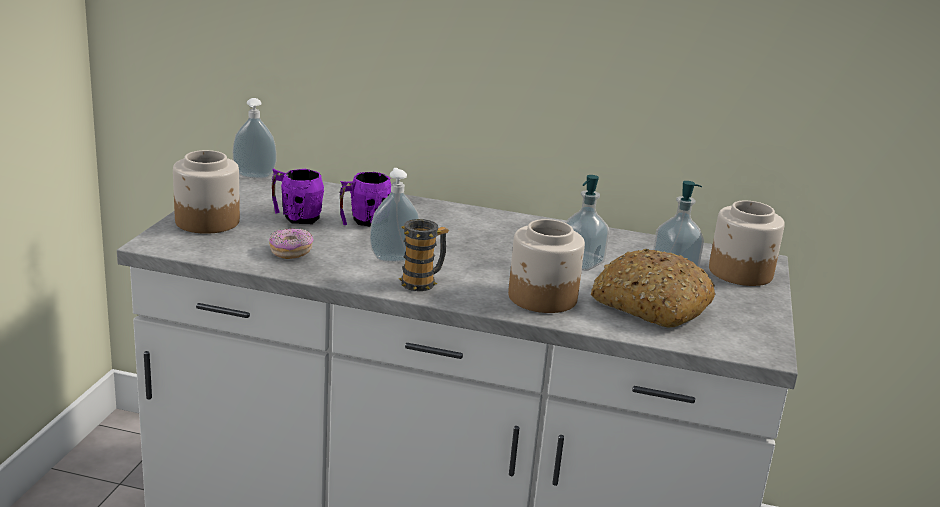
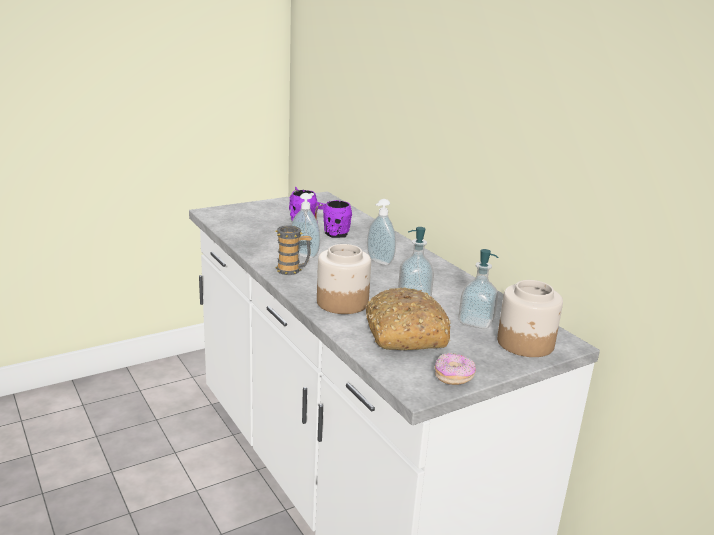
camera: 45 degrees right, 0 degrees up
jar [173,150,240,234] -> none
soap dispenser [233,98,277,178] -> soap dispenser moved to [367,199,396,265]
donut [269,228,314,259] -> donut moved to [435,353,476,385]

